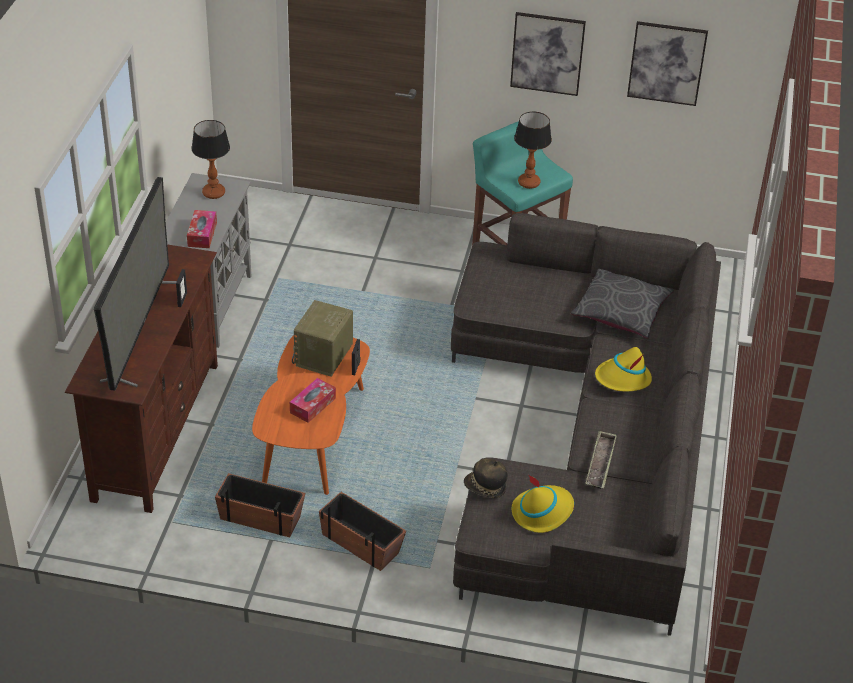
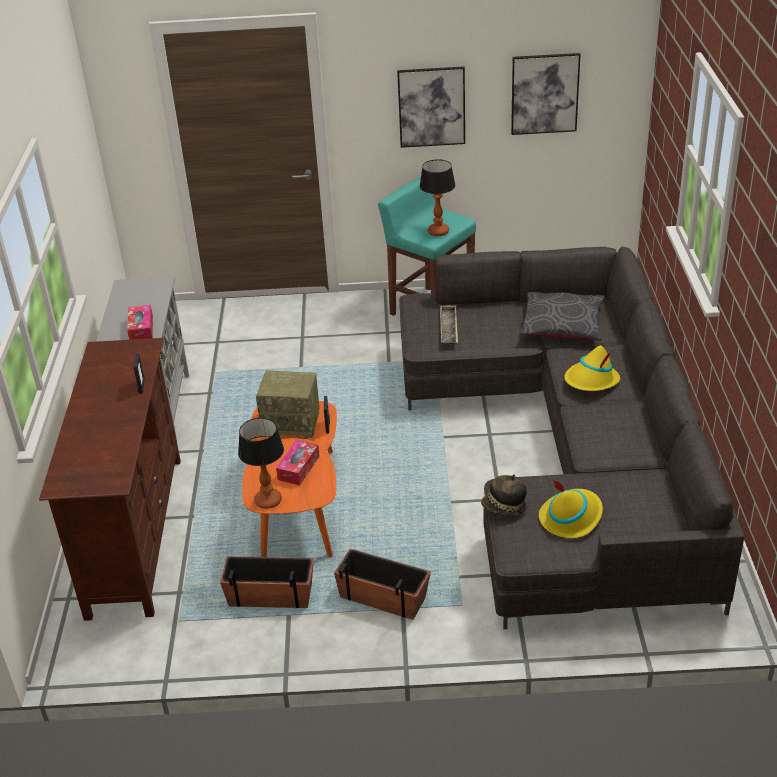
camera: 10 degrees left, 5 degrees down
television [94,177,177,391] -> none
table lamp [191,120,230,199] -> table lamp moved to [238,418,284,509]
radio [292,300,353,377] -> radio turned 90 degrees counterclockwise [256,370,320,439]
tray [585,431,617,489] -> tray moved to [440,305,458,345]

